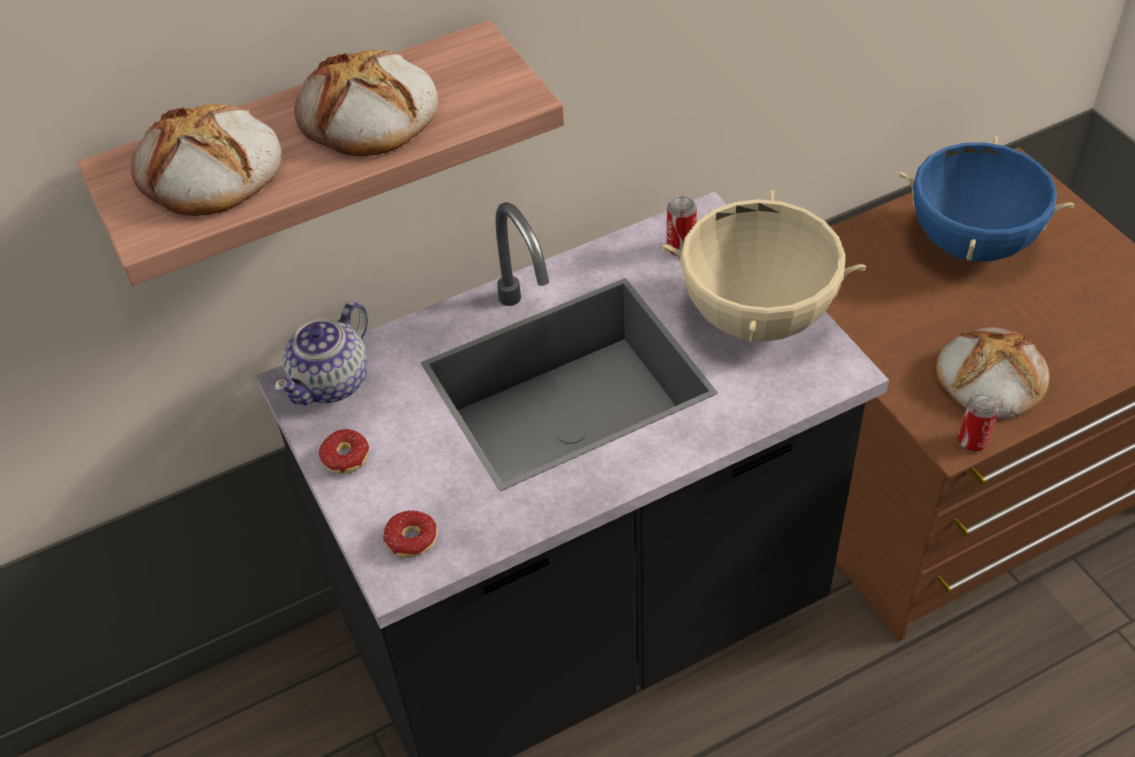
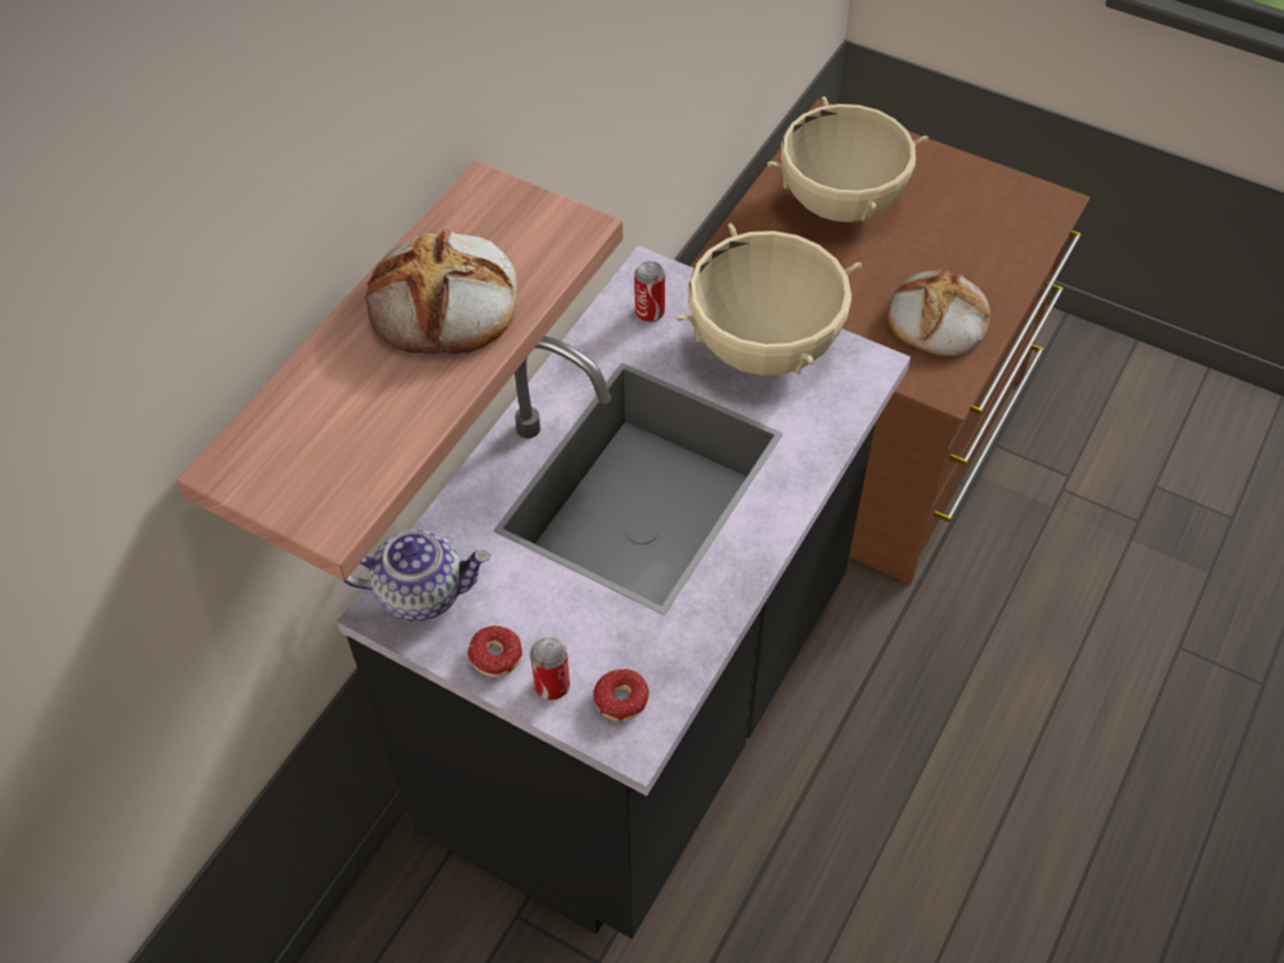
camera: 35 degrees left, 5 degrees up
bread [131,104,282,216] -> none
teapot [274,302,368,405] -> teapot turned 90 degrees counterclockwise [343,529,490,622]
blue cooking pot [898,135,1075,262] -> beige cooking pot [767,96,929,222]
can [958,394,998,452] -> can moved to [530,637,570,700]

